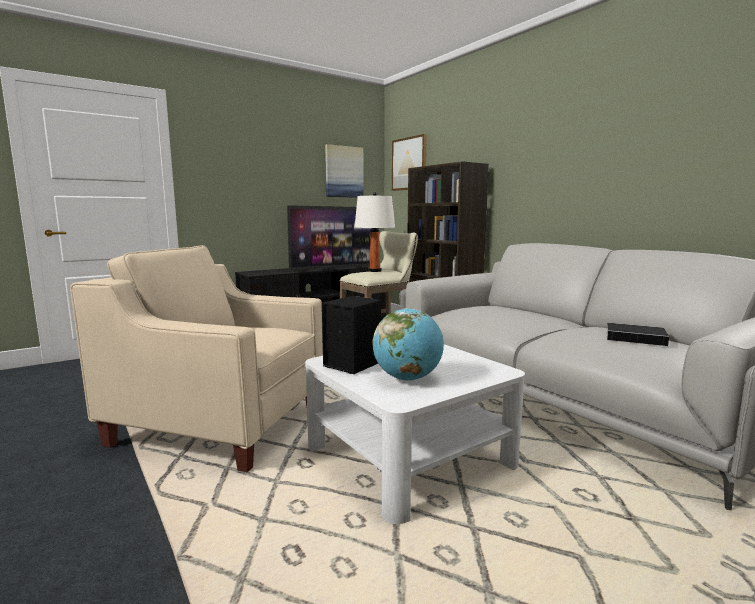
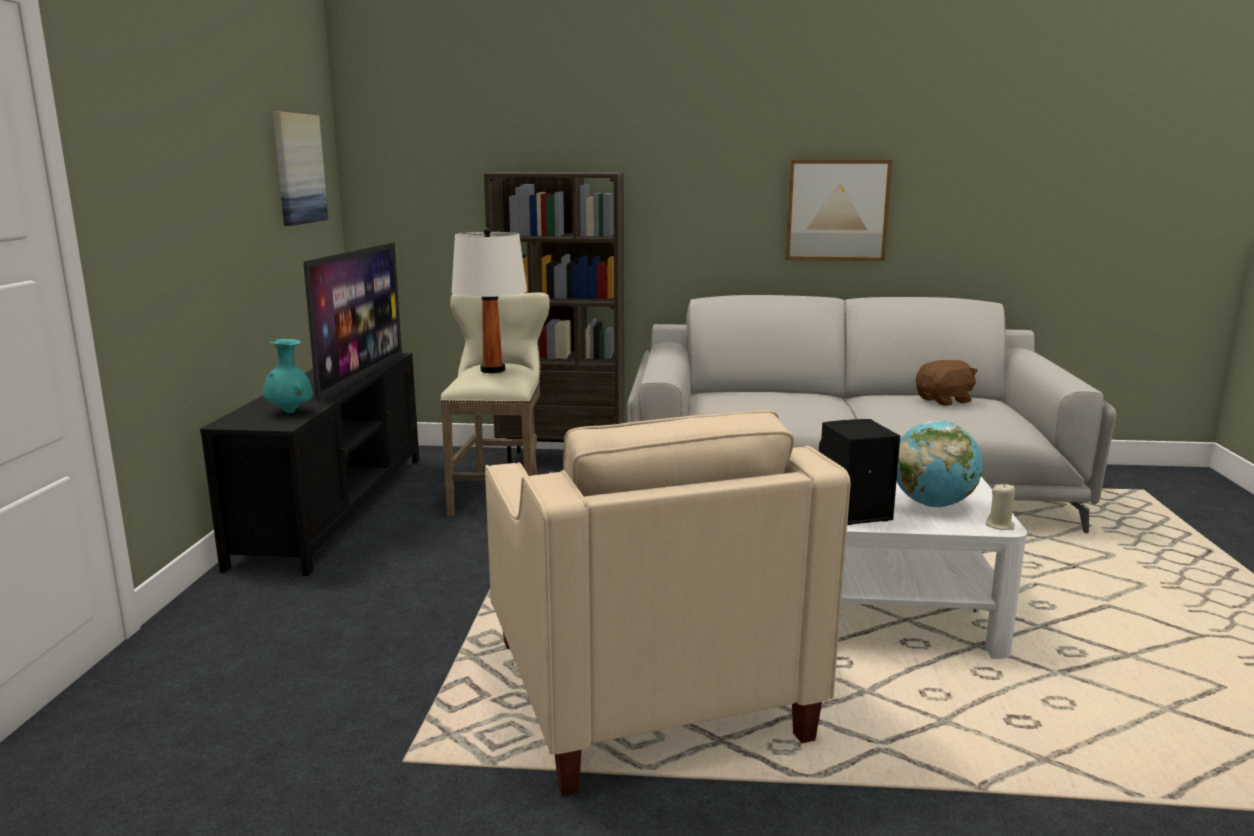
camera: 50 degrees left, 5 degrees up
beige armchair [70,245,323,472] -> beige armchair turned 75 degrees counterclockwise [485,410,851,796]
picture [392,134,427,191] -> picture moved to [785,160,892,261]
book [606,323,676,346] -> brown plush toy [916,360,978,406]
none -> turquoise vase [263,339,313,413]
none -> beige candle [986,483,1015,530]

